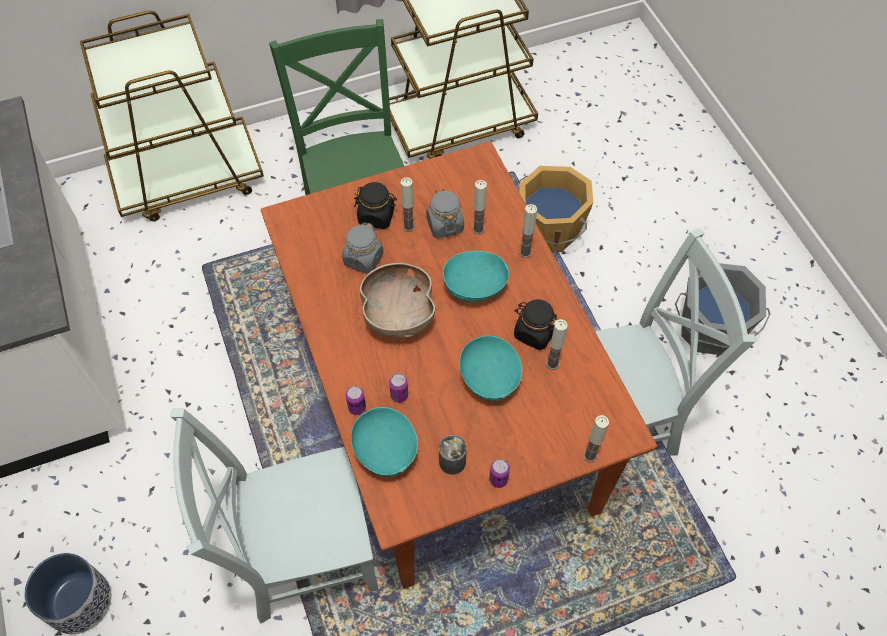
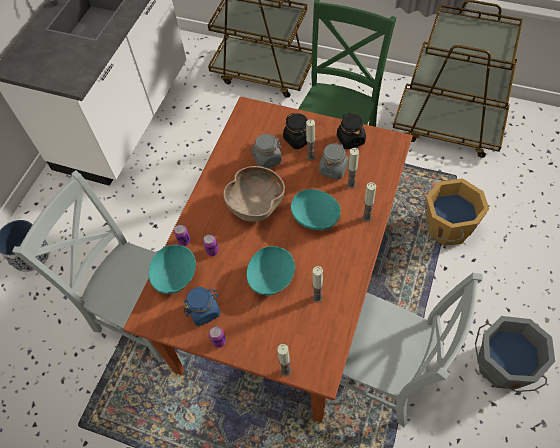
camera: 45 degrees right, 0 degrees up
can [439,435,467,475] -> blue jar [183,287,220,326]
black jar [514,299,557,350] -> black jar moved to [337,113,366,150]

